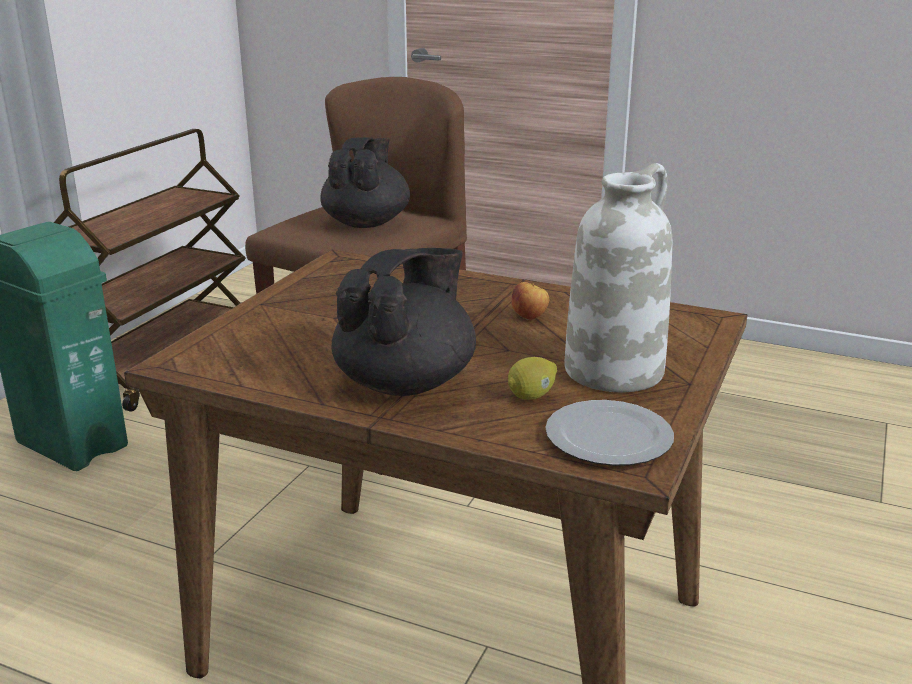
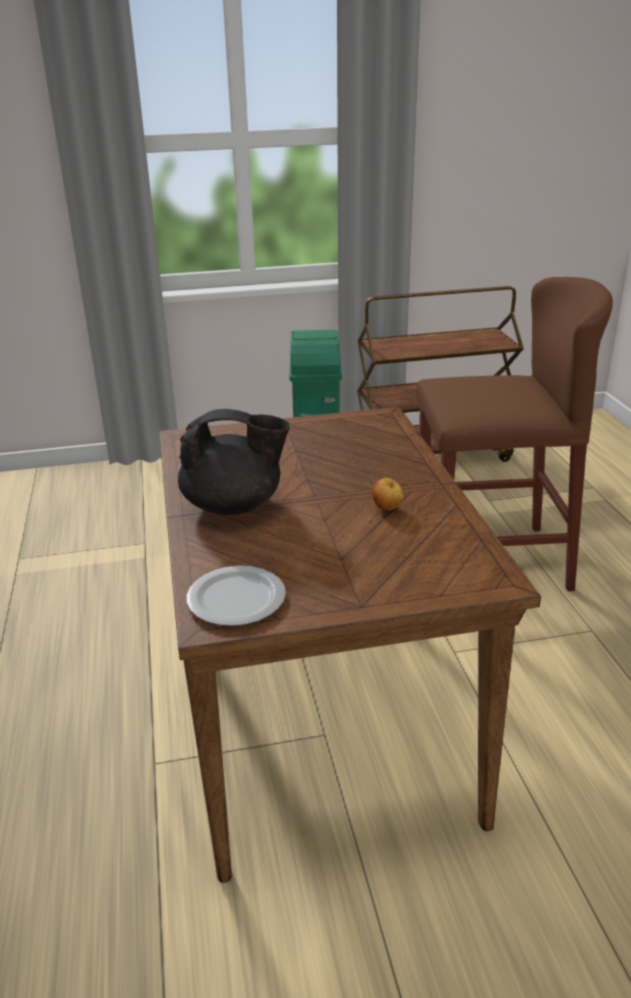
camera: 55 degrees right, 5 degrees up
black teapot [320,137,410,228] -> none
lemon [508,357,557,400] -> none
white vase [565,163,672,392] -> none

